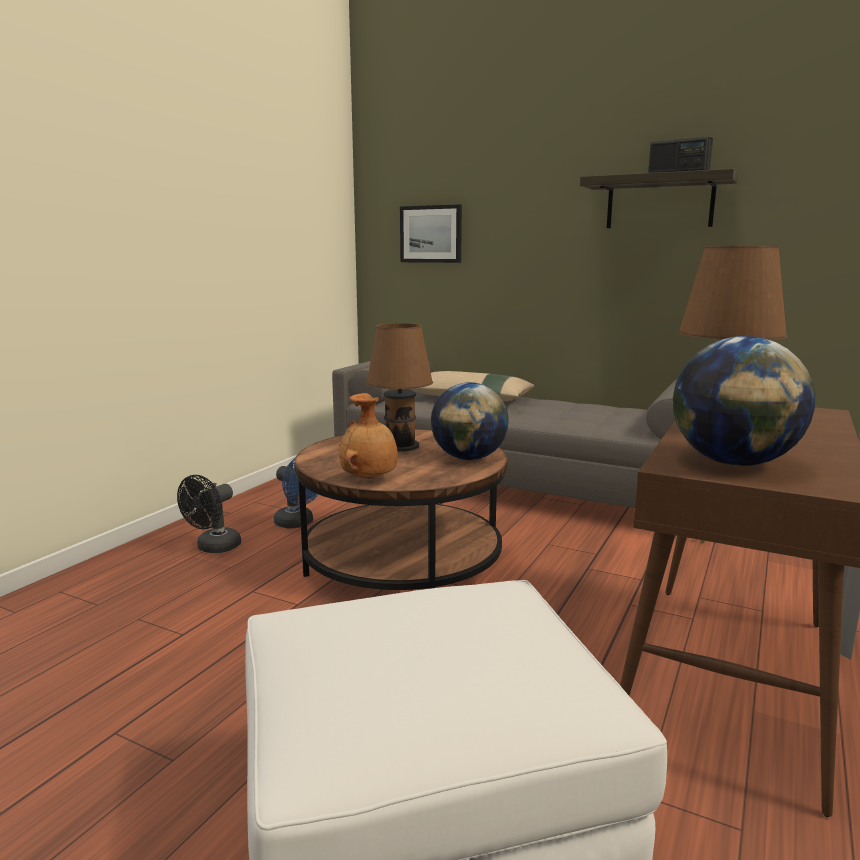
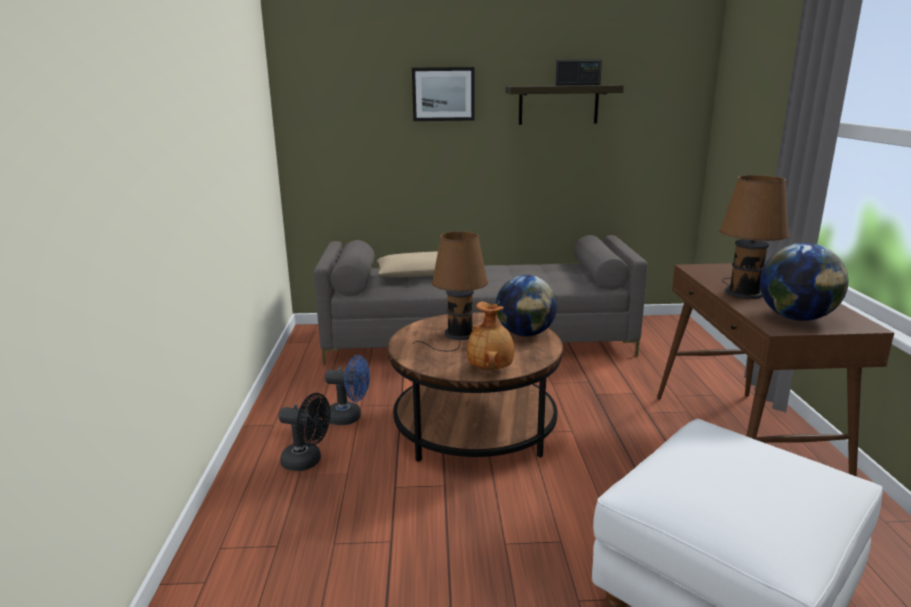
camera: 30 degrees left, 5 degrees up
black fan [177,475,241,553] -> black fan turned 75 degrees counterclockwise [279,393,330,471]
picture [400,204,462,263] -> picture moved to [412,67,475,121]

